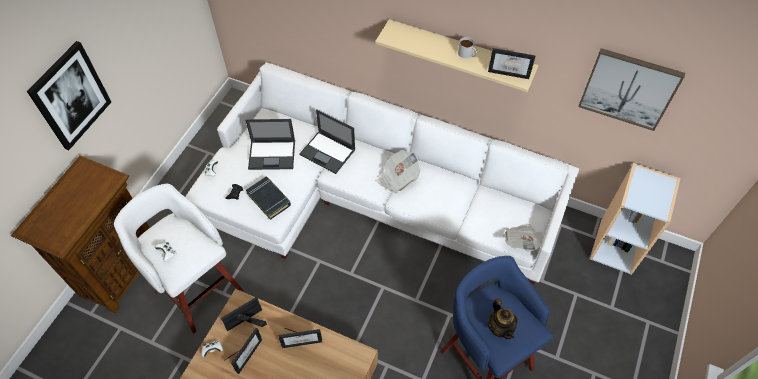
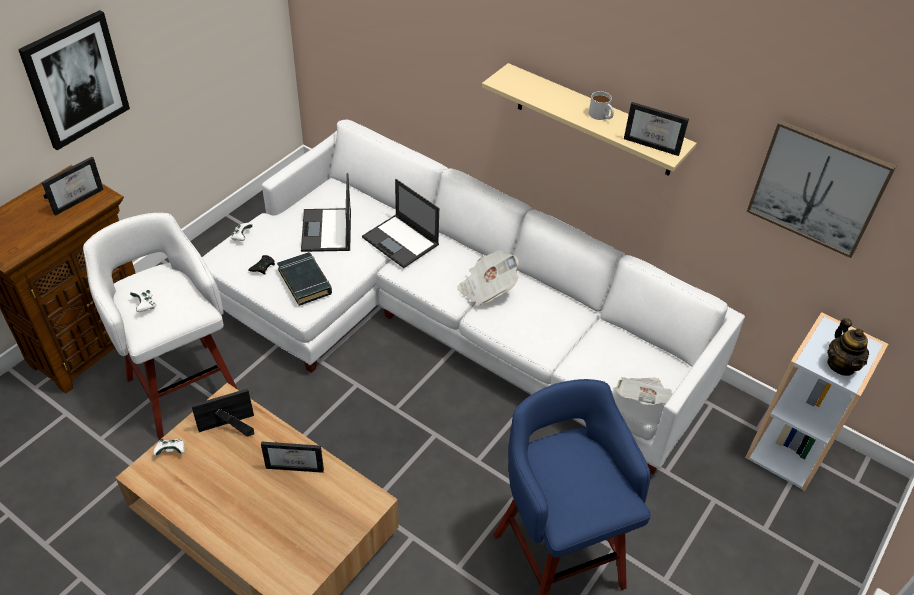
camera: 10 degrees right, 10 degrees down
picture frame [224,328,262,374] -> picture frame moved to [42,157,104,216]
laptop [246,119,295,170] -> laptop turned 75 degrees clockwise [301,173,351,252]
teapot [488,298,518,339] -> teapot moved to [827,318,869,376]

